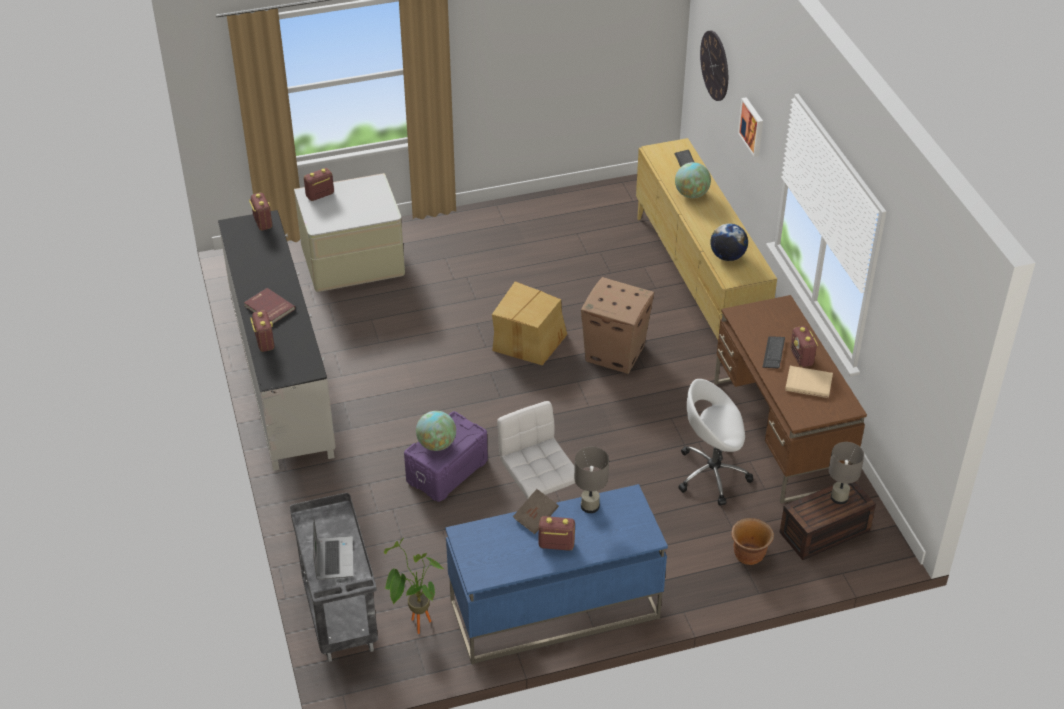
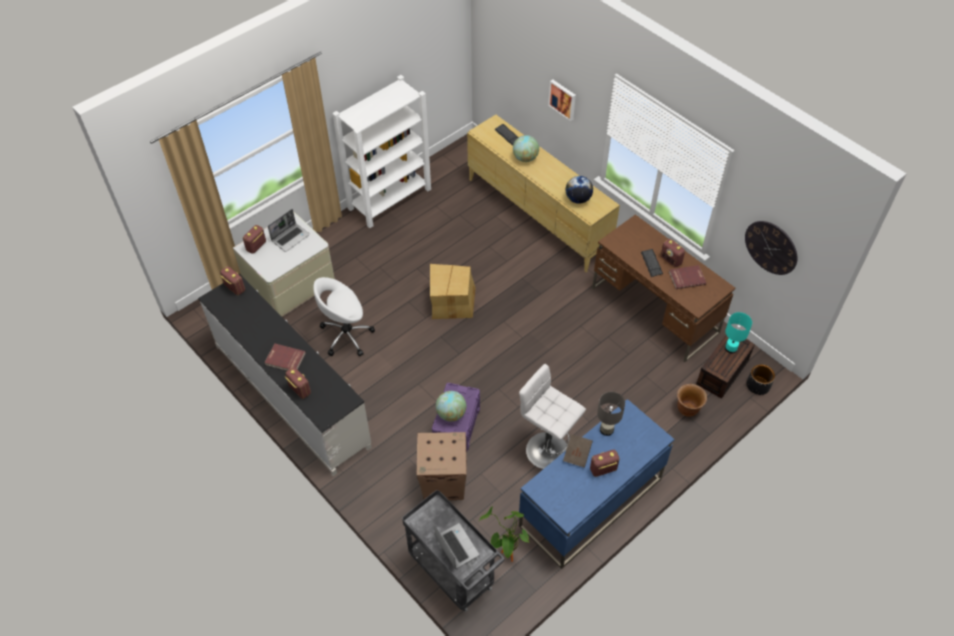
camera: 25 degrees left, 10 degrees up
cardboard box [581,277,654,374] -> cardboard box moved to [417,432,467,500]
white office chair [679,379,753,505] -> white office chair moved to [313,277,375,356]
wall clock [700,31,728,101] -> wall clock moved to [745,221,798,275]
beige book [785,366,833,398] -> red book [669,265,706,289]
grey table lamp [829,442,864,504] -> turquoise table lamp [725,312,752,353]
none -> laptop [268,209,310,252]
none -> white bookcase [333,75,431,228]
none -> black planter [747,364,775,395]

